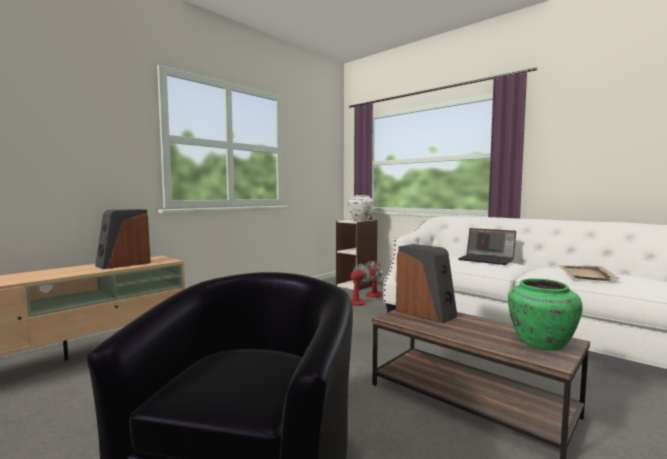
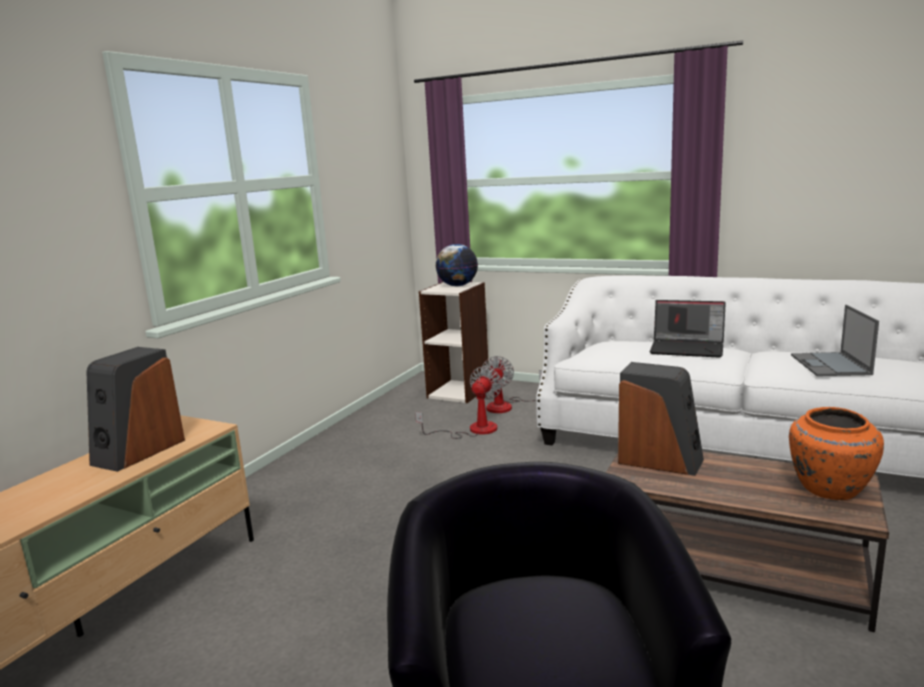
camera: 15 degrees left, 10 degrees up
white vase [348,195,374,221] -> globe [436,244,478,286]
green vase [508,279,583,351] -> orange vase [789,407,884,500]
beige tray [558,265,620,281] -> laptop [791,305,879,376]

